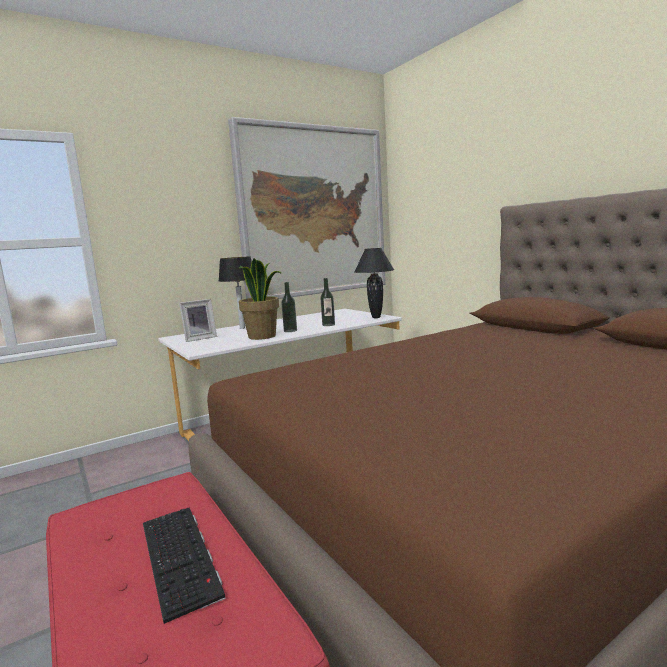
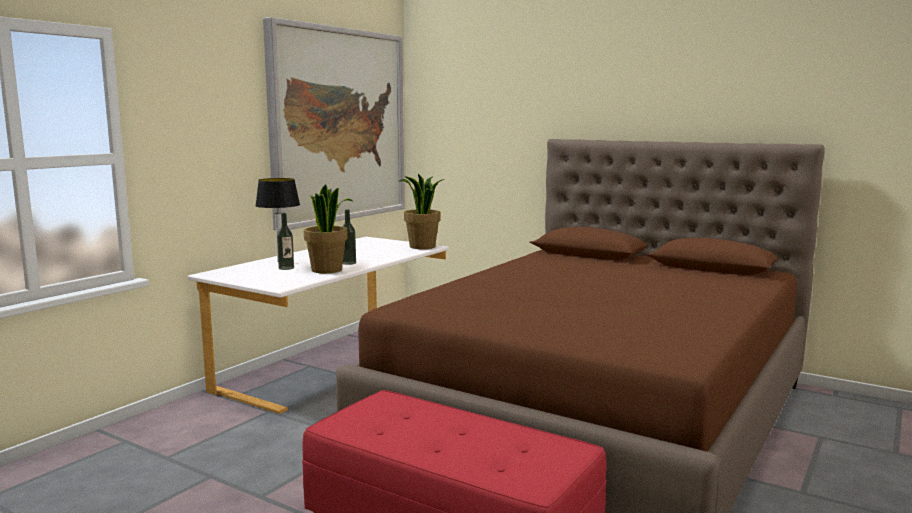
camera: 25 degrees left, 0 degrees up
keyboard [143,507,226,624] -> none
picture frame [179,299,217,342] -> none
bottle [320,278,335,326] -> bottle moved to [277,213,294,270]
black table lamp [355,248,394,318] -> potted plant [398,174,445,249]

